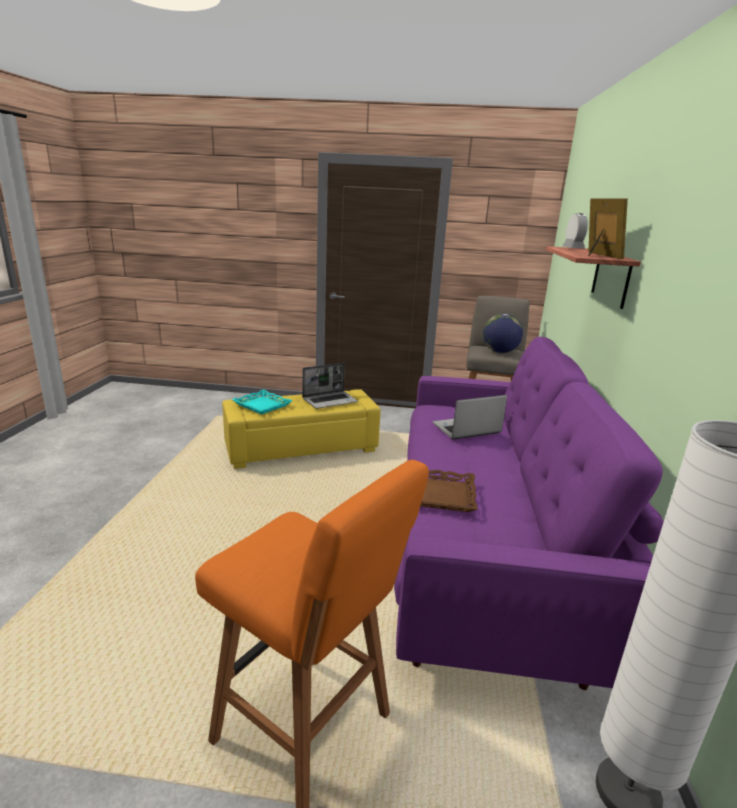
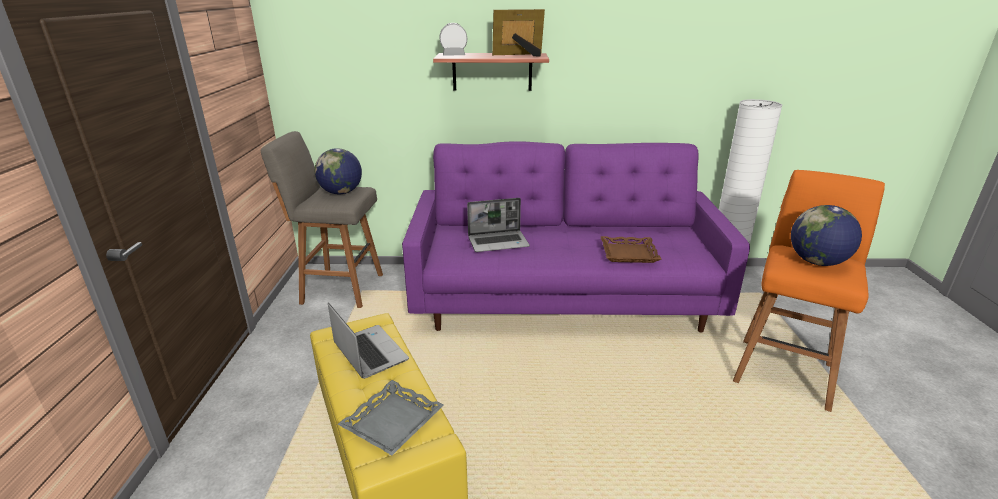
camera: 95 degrees left, 5 degrees up
turquoise tray [232,389,292,415] -> grey tray [338,380,444,455]
laptop [432,395,507,439] -> laptop turned 75 degrees counterclockwise [467,198,530,252]
none -> globe [791,205,862,266]

